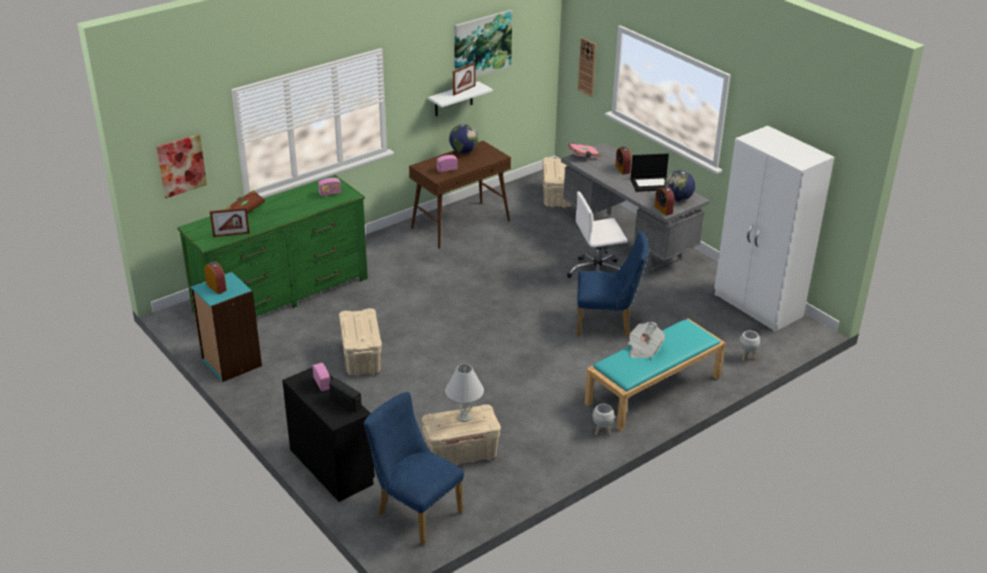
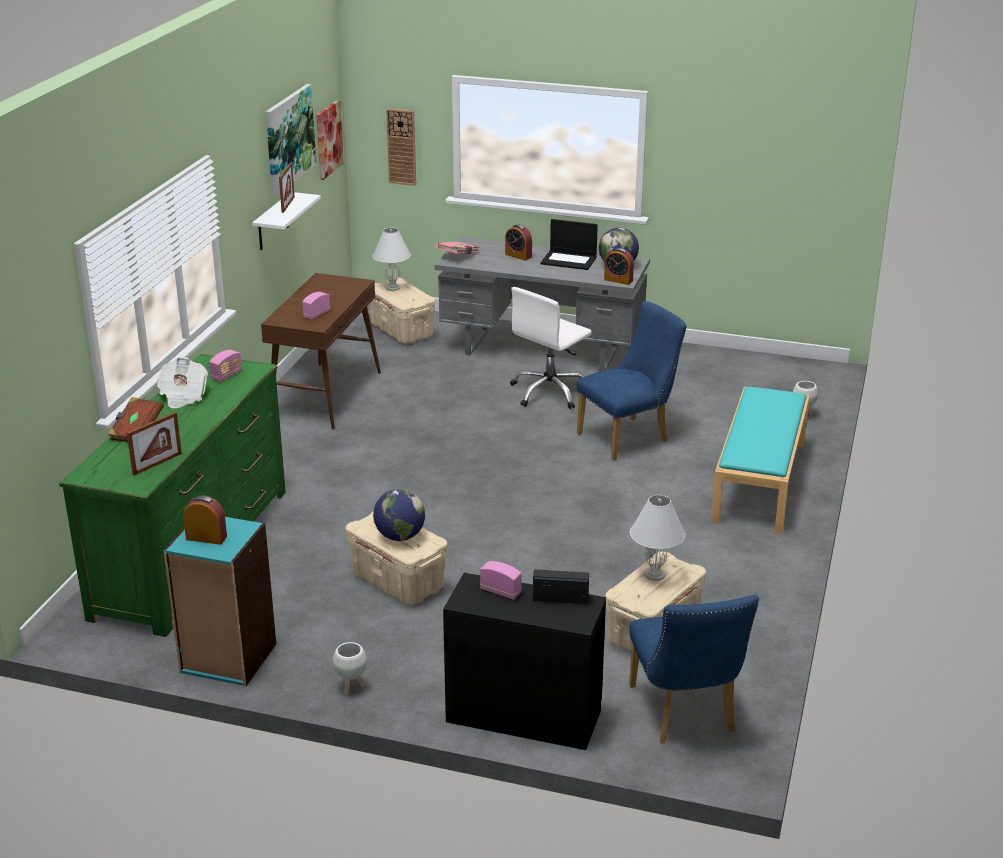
camera: 35 degrees left, 5 degrees down
picture [156,134,207,198] -> picture moved to [316,100,344,180]
blue chair [364,392,464,545] -> blue chair turned 105 degrees counterclockwise [629,595,759,743]
globe [449,124,478,154] -> globe moved to [373,489,425,541]
white planter [592,404,614,435] -> white planter moved to [333,642,367,695]
newspaper [628,322,665,358] -> newspaper moved to [156,357,208,409]
laptop [631,153,669,192] -> laptop turned 60 degrees clockwise [541,219,598,270]
white wardrobe [714,126,834,332] -> none
none -> white table lamp [373,227,411,291]

